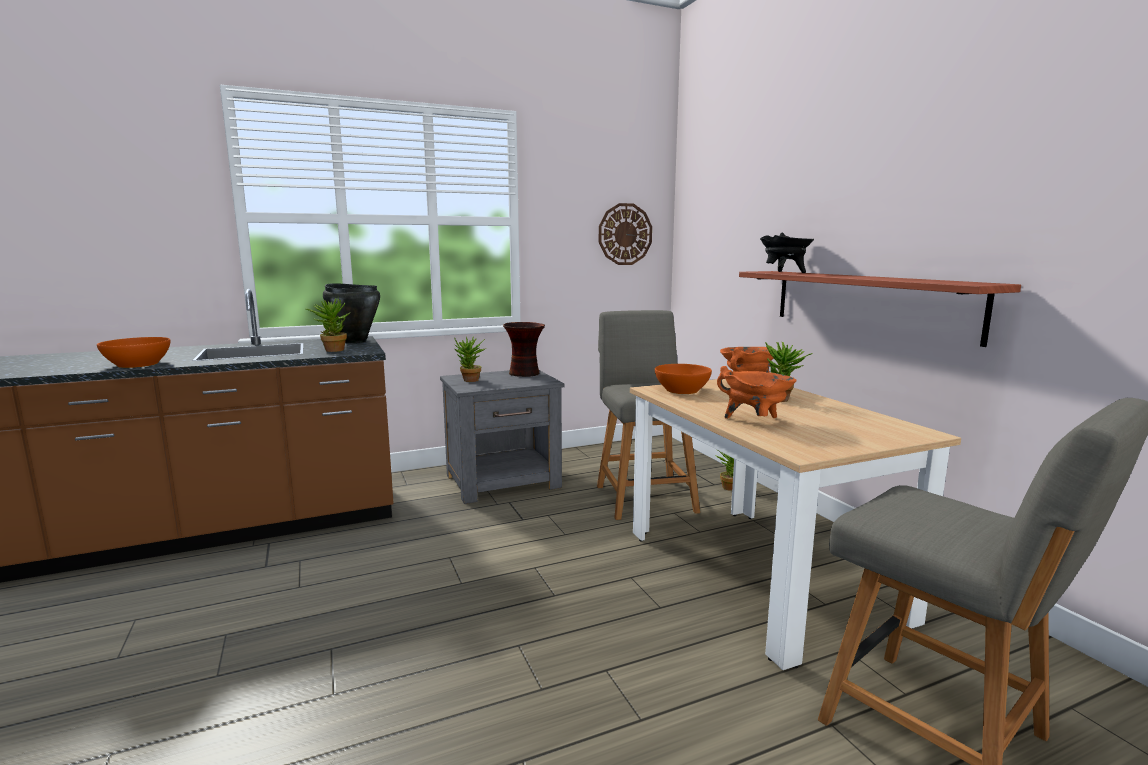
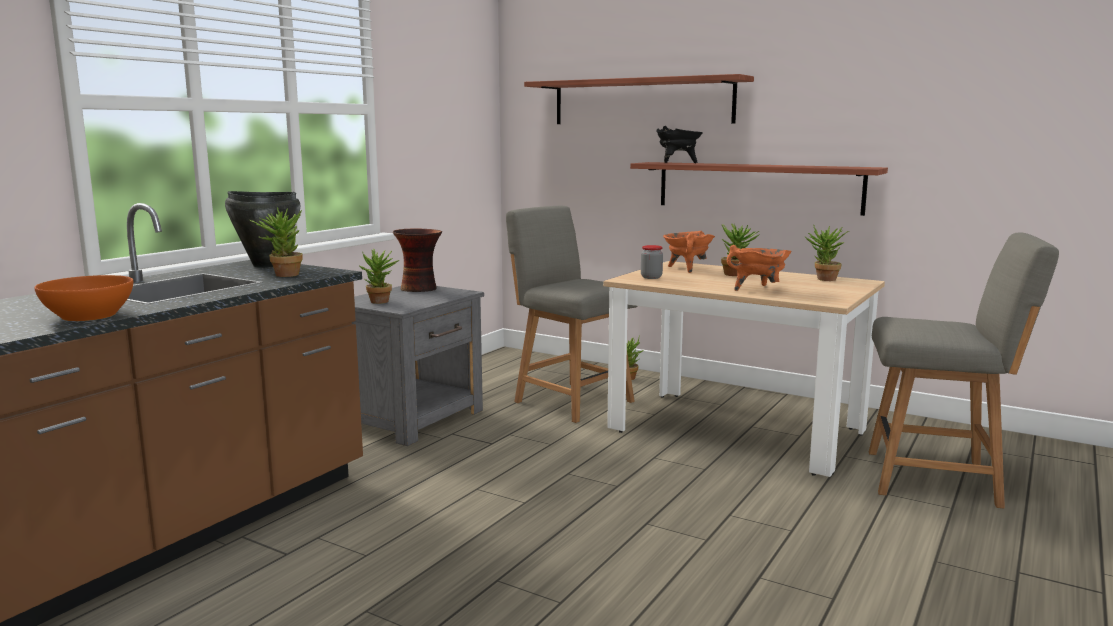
camera: 35 degrees left, 0 degrees up
wall clock [599,203,652,265] -> none
orange bowl [655,364,712,394] -> jar [641,245,663,279]
none -> shelf [524,74,754,124]
none -> potted plant [805,225,849,281]

